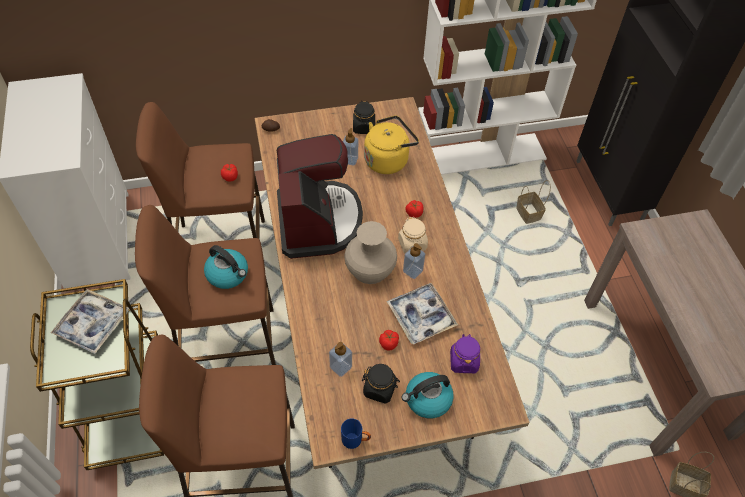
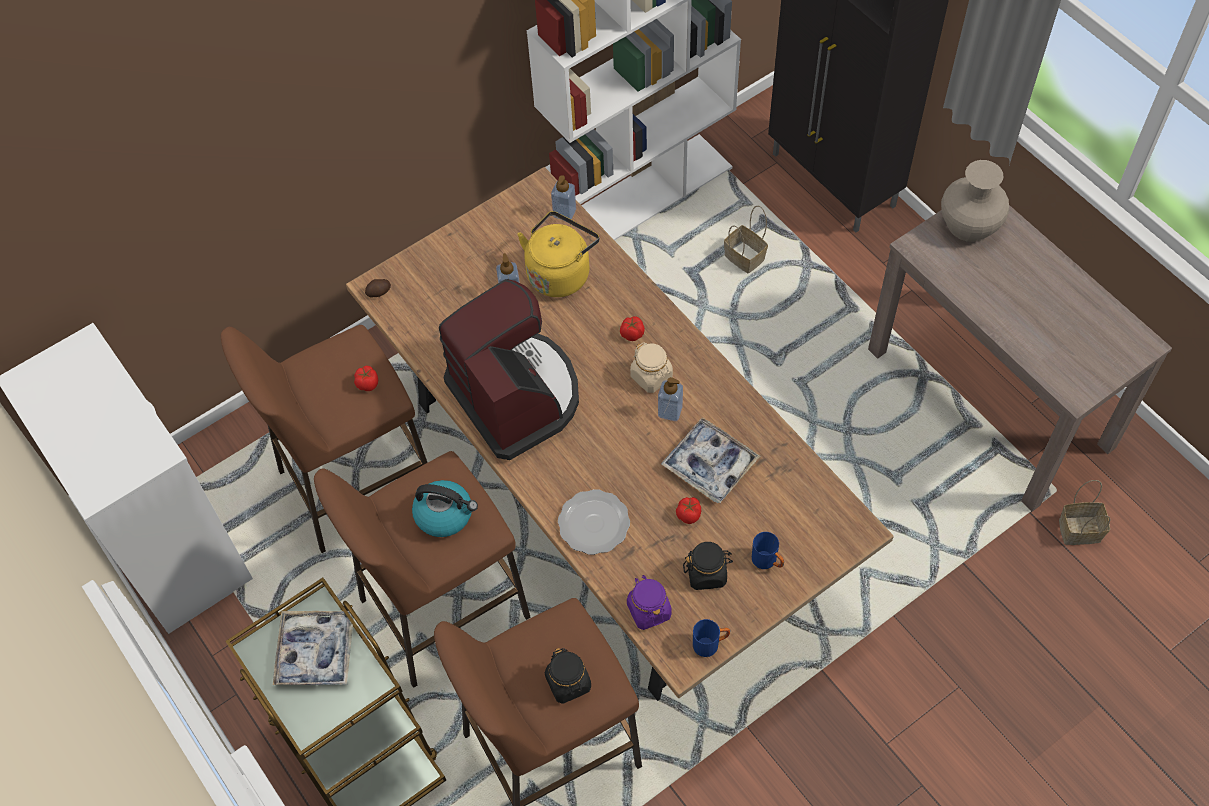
camera: 20 degrees left, 5 degrees up
soap dispenser [329,342,352,377] -> soap dispenser moved to [551,175,576,220]
beige vase [344,221,397,284] -> beige vase moved to [941,160,1009,242]
black jar [353,101,375,134] -> black jar moved to [545,648,591,704]
kettle [402,372,454,418] -> blue mug [752,532,784,569]
purple jar [450,334,481,373] -> purple jar moved to [627,575,672,630]
none -> plate [558,489,630,555]

